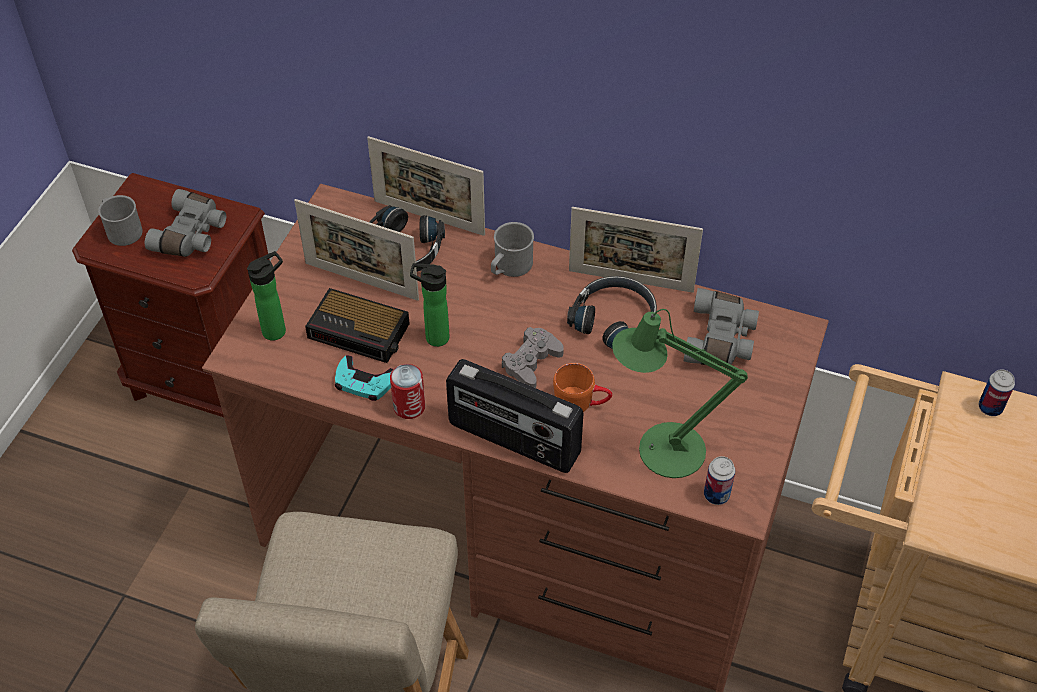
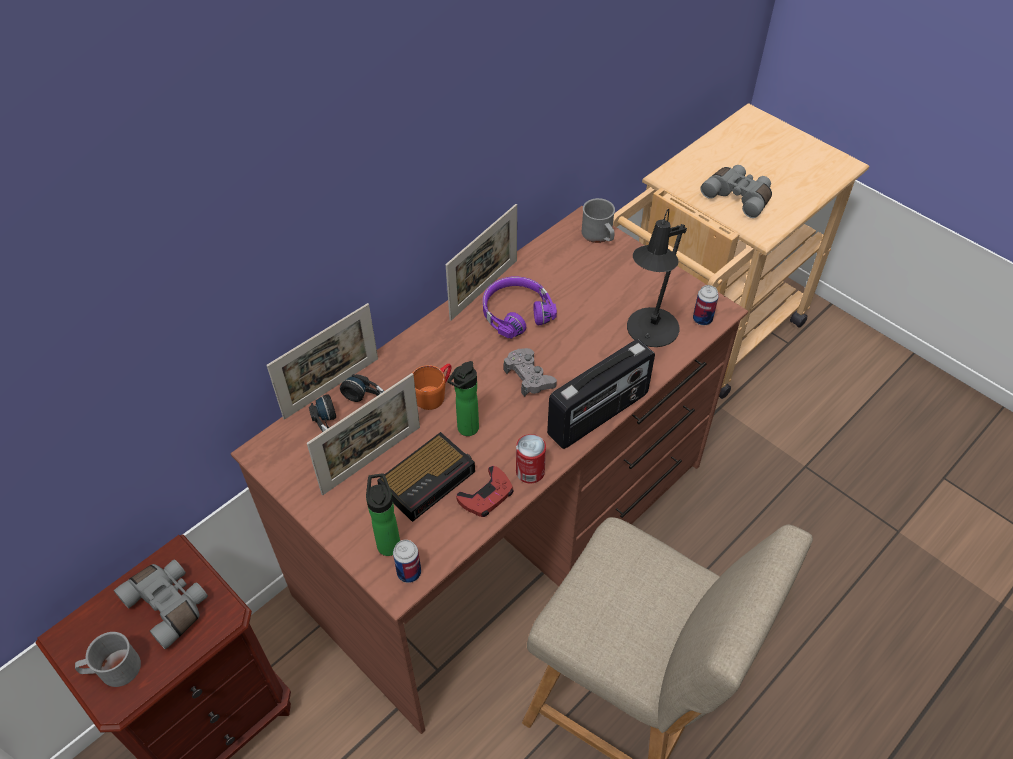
camera: 65 degrees left, 0 degrees up
turquoise game controller [335,355,393,401] -> red game controller [456,466,514,517]
grey mug [491,222,534,277] -> grey mug moved to [582,198,615,243]
orange mug [553,363,612,412] -> orange mug moved to [413,364,451,410]
black headphones [567,276,657,349] -> purple headphones [483,276,557,339]
green table lamp [612,309,748,478] -> black table lamp [627,209,687,347]
grey binoculars [684,288,759,365] -> grey binoculars moved to [700,165,772,218]
can [978,369,1015,416] -> can moved to [393,540,421,583]

